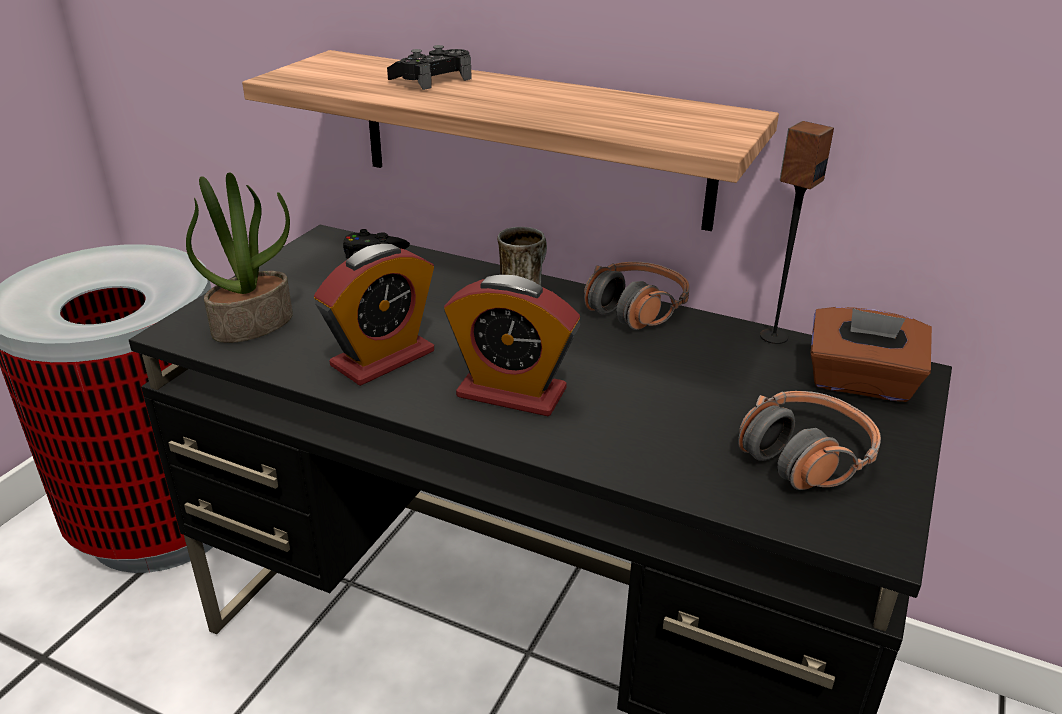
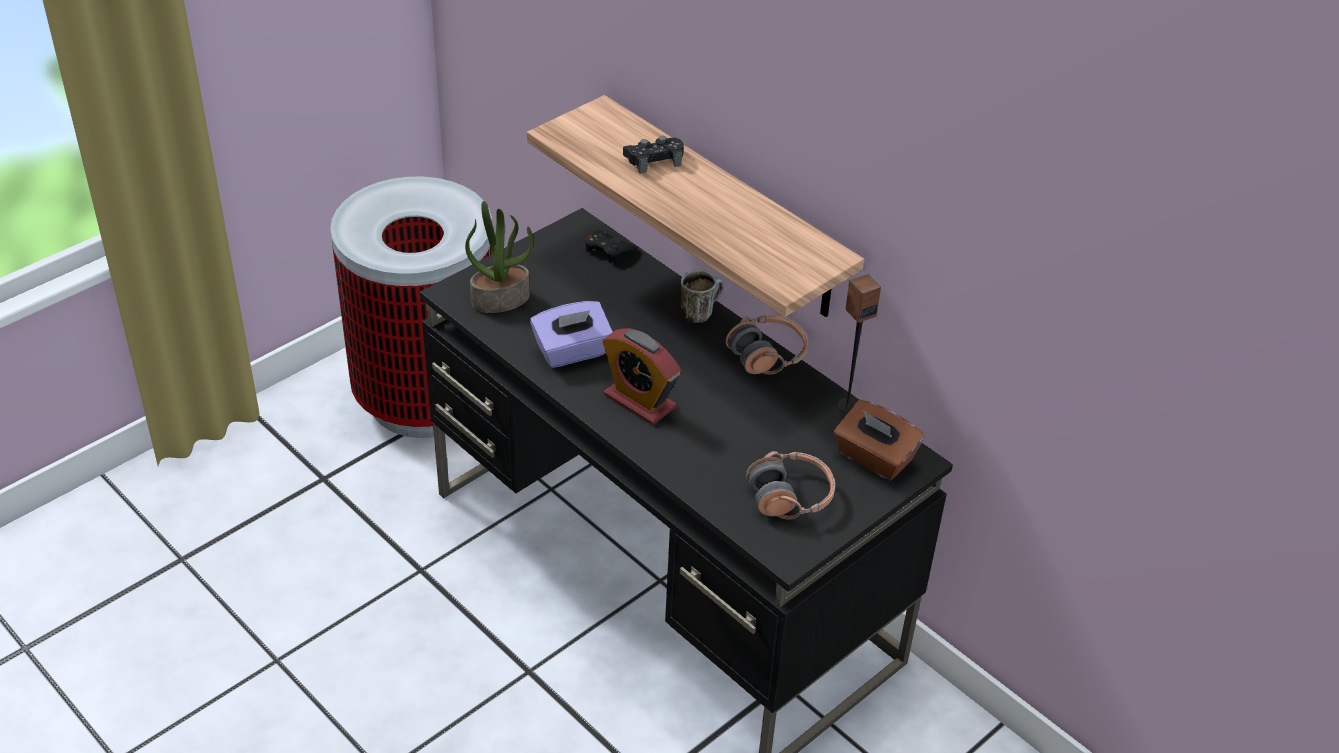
camera: 20 degrees right, 10 degrees up
alarm clock [314,244,434,386] -> purple tissue box [530,301,613,368]

